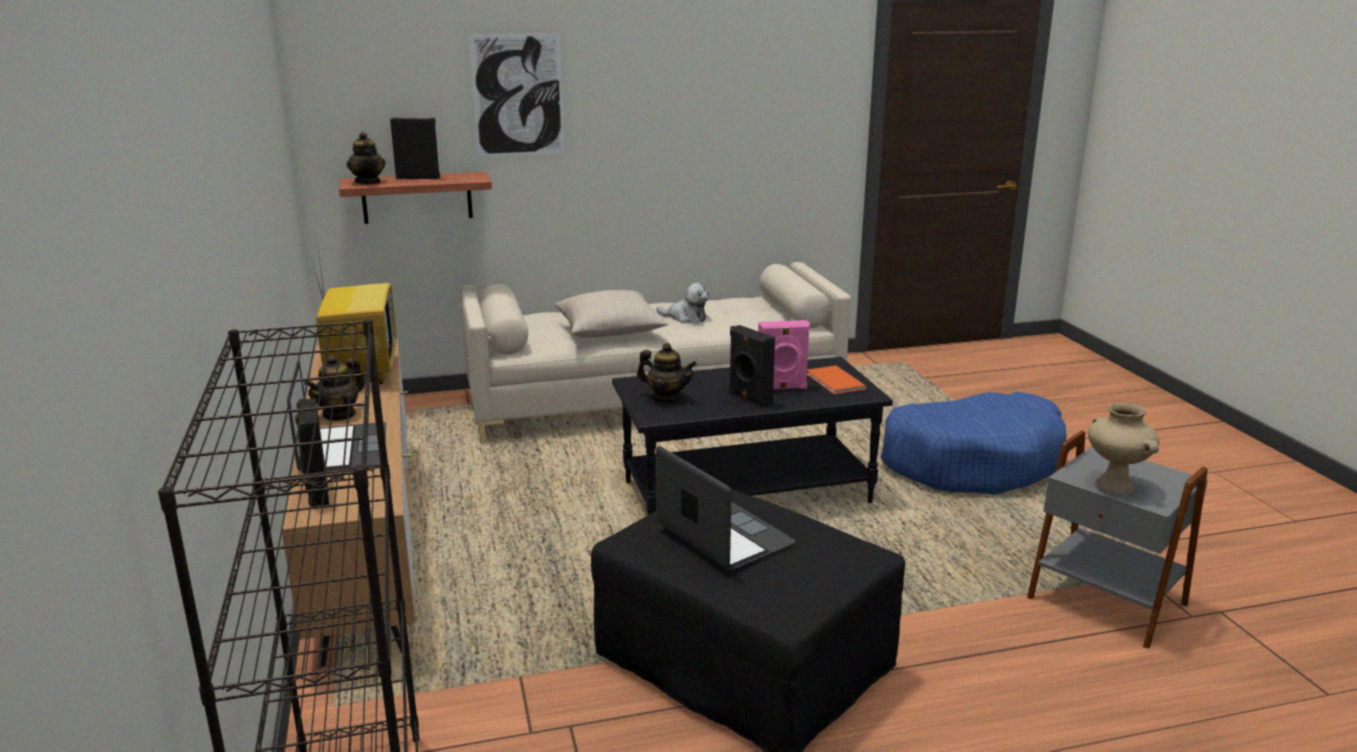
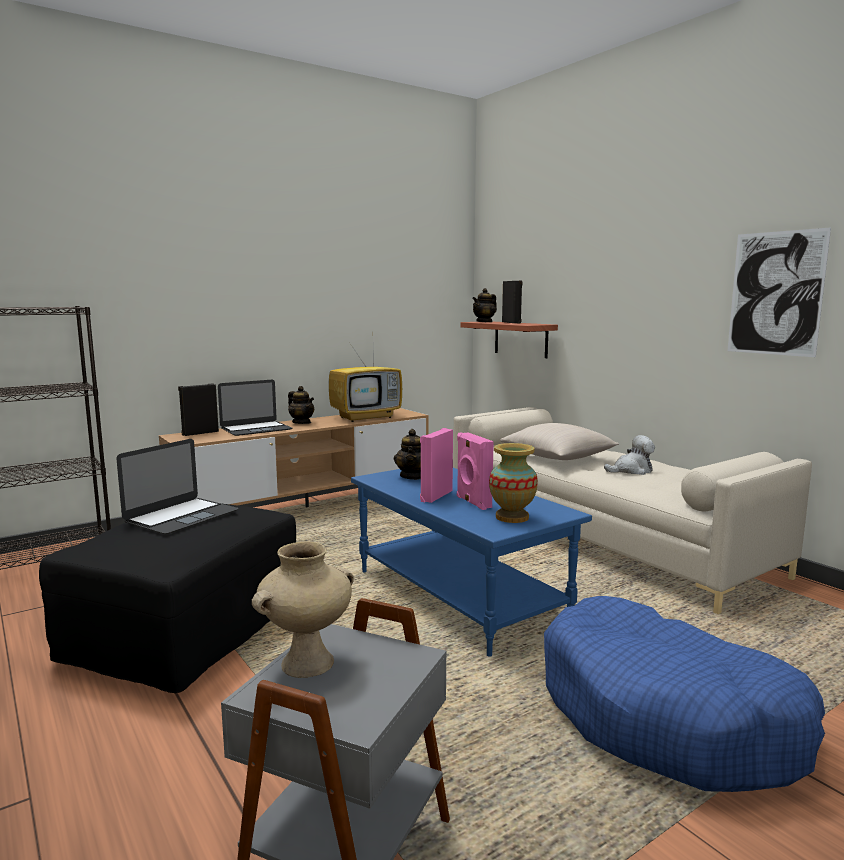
camera: 70 degrees right, 10 degrees down
teapot [304,355,365,421] -> teapot turned 150 degrees counterclockwise [288,386,314,424]
picture [469,33,564,157] -> picture moved to [727,227,831,357]
black coffee table [612,357,893,515] -> blue coffee table [351,468,592,657]
plush toy [656,283,709,323] -> plush toy turned 105 degrees counterclockwise [604,435,655,475]
black speaker [729,325,775,408] -> pink speaker [420,428,453,503]
orange book [807,366,867,394] -> vase [489,443,538,523]

